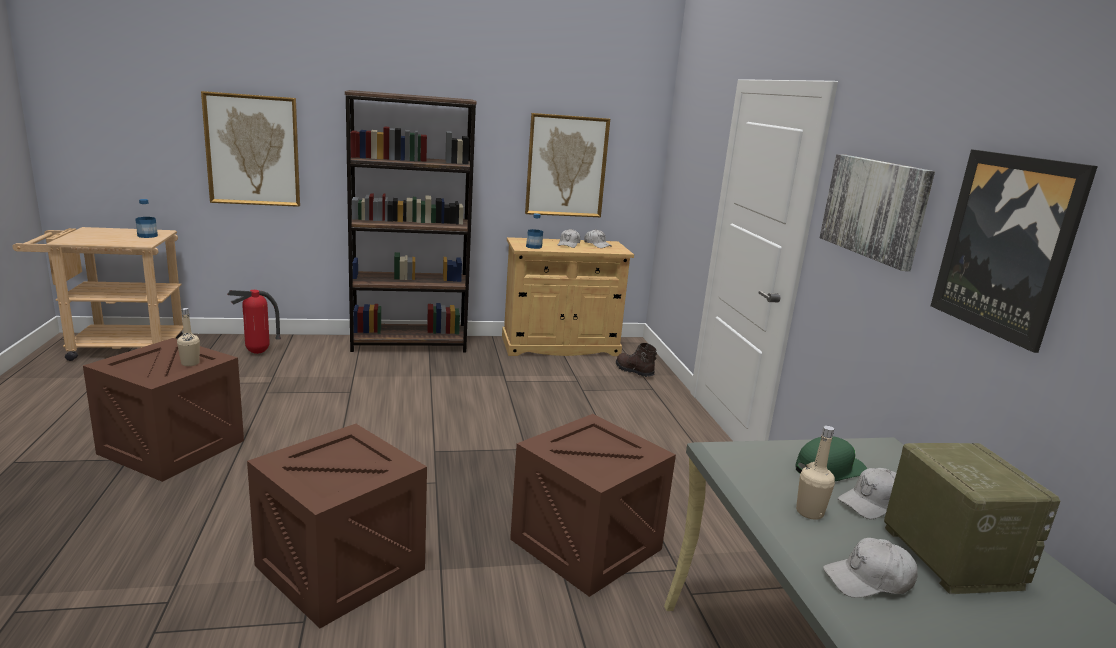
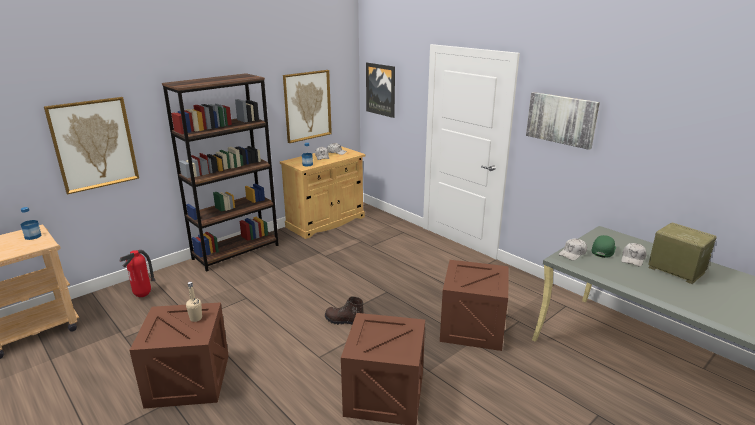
camera: 30 degrees left, 5 degrees up
brown boot [616,343,657,377] -> brown boot moved to [325,296,364,325]
beige bottle [796,426,835,520] -> none
white cap [823,538,918,598] -> white cap moved to [559,238,587,261]
picture [931,149,1098,353] -> picture moved to [366,63,395,118]

